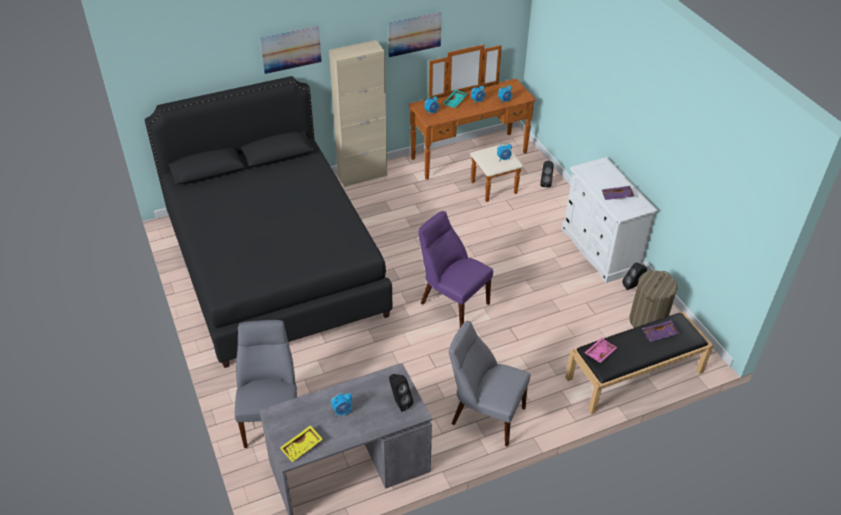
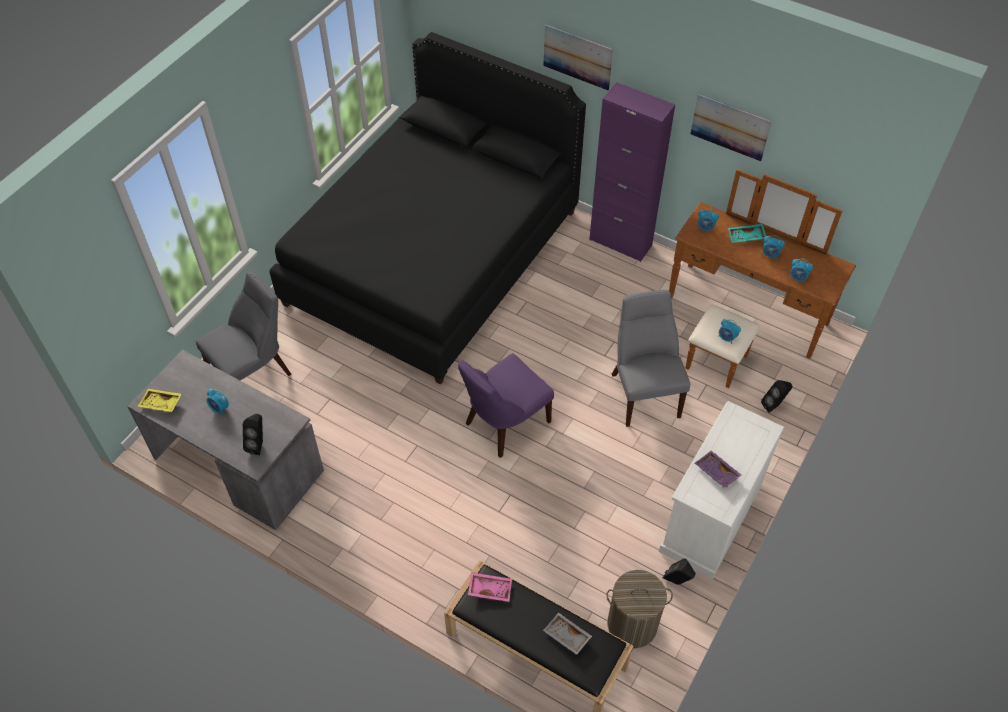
camera: 55 degrees right, 10 degrees up
beige cabinet [329,40,387,187] -> purple cabinet [589,82,675,262]
purple chair [418,211,493,327] -> purple chair turned 135 degrees counterclockwise [458,353,554,458]
grey chair [449,321,530,447] -> grey chair moved to [612,290,690,427]
purple tray [642,320,680,342] -> grey tray [543,613,592,655]

